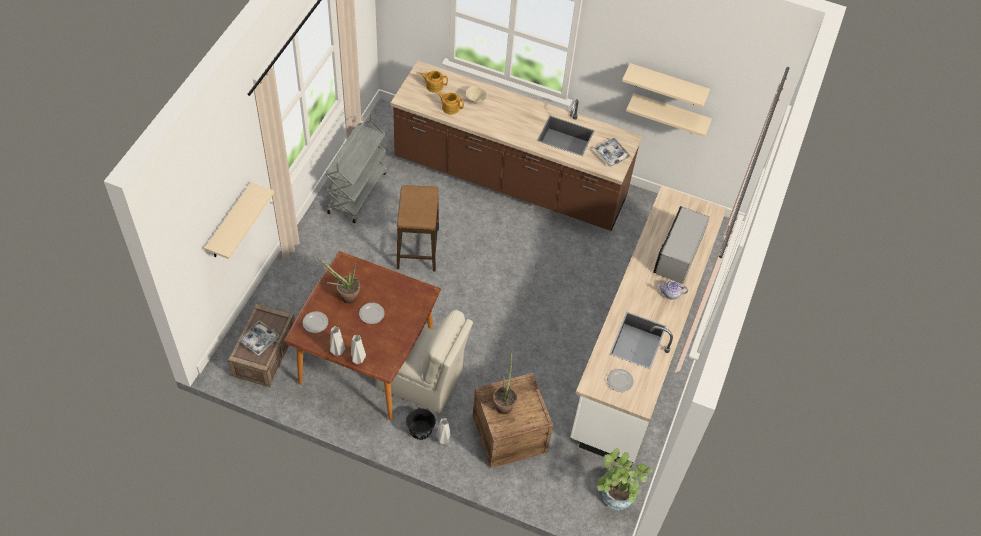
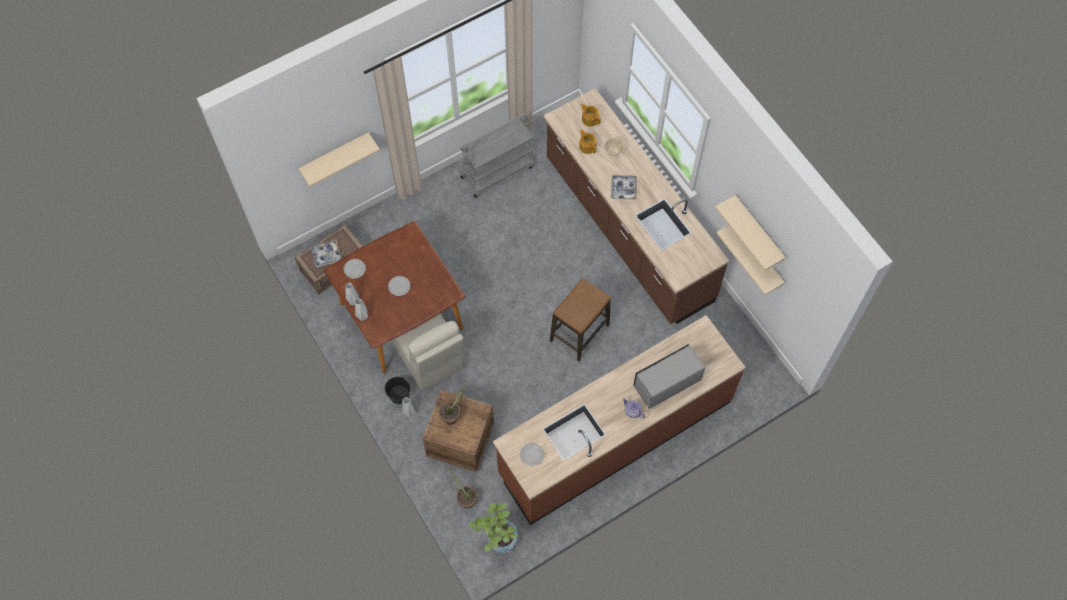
camera: 40 degrees right, 10 degrees up
potted plant [318,258,360,304] -> potted plant moved to [447,468,477,509]
stool [397,185,439,271] -> stool moved to [550,278,611,361]
white counter [570,186,727,467] -> brown counter [493,315,746,525]
tray [593,138,632,167] -> tray moved to [611,175,637,200]

